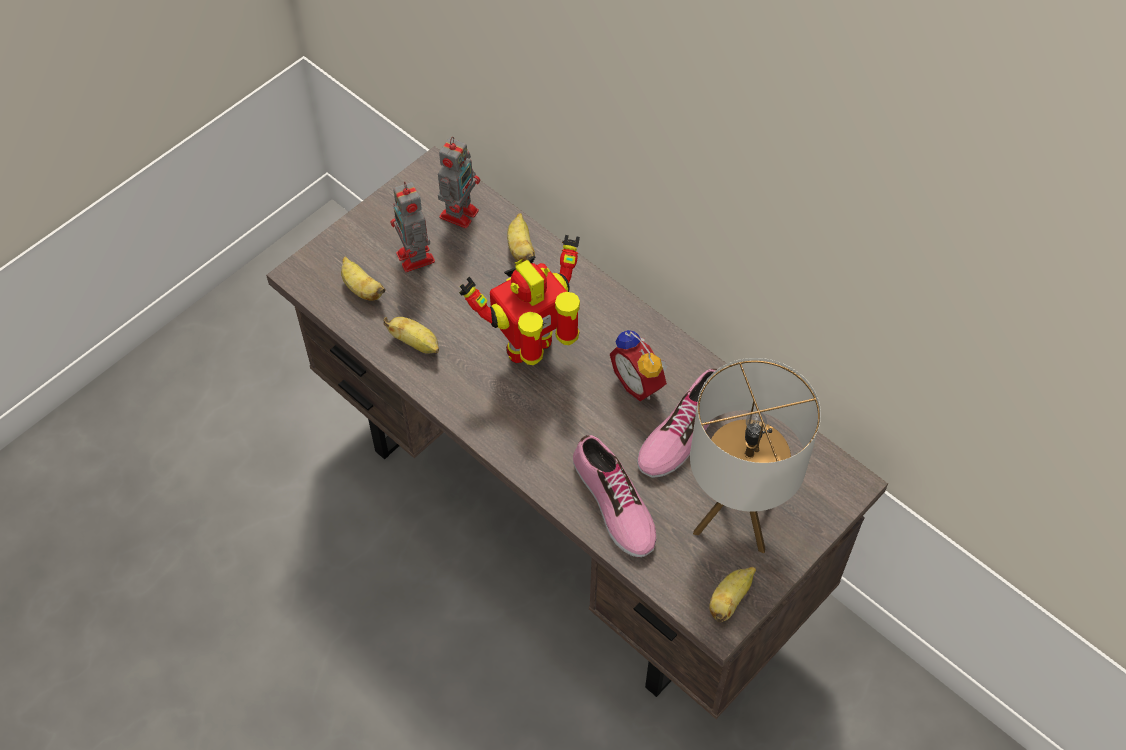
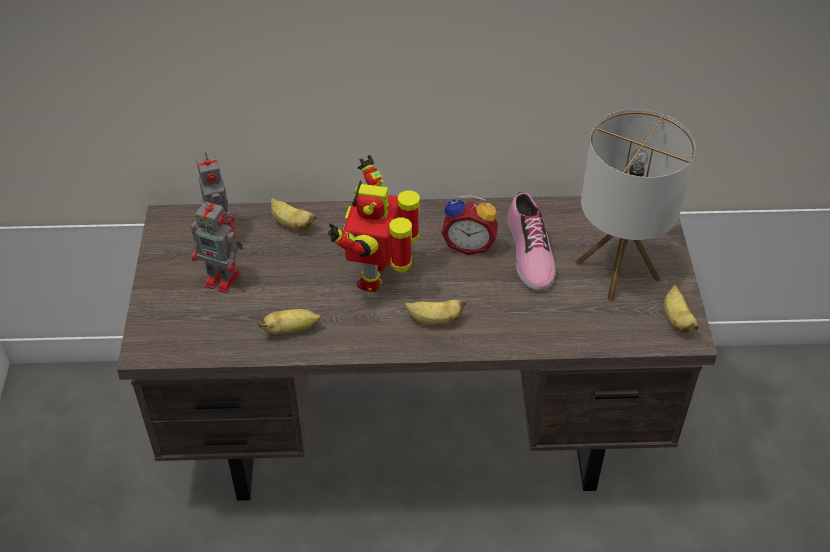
camera: 45 degrees left, 10 degrees down
banana [341,256,385,300] -> banana moved to [404,300,466,325]
shoe [573,435,657,557] -> none

